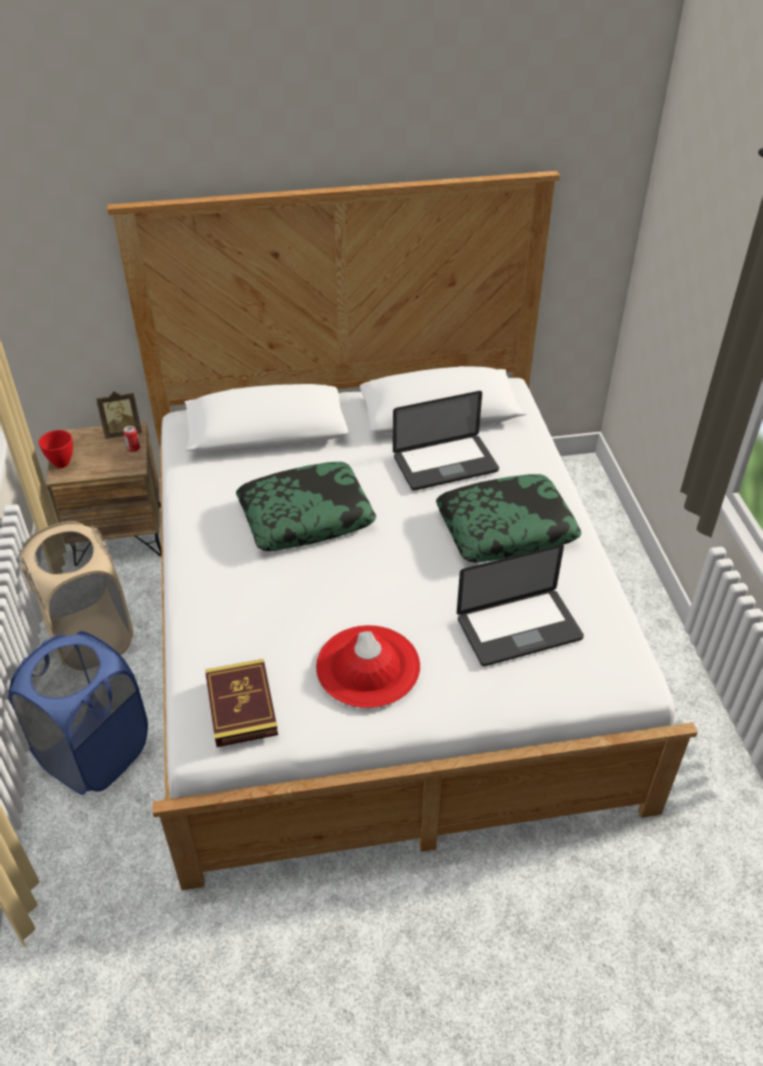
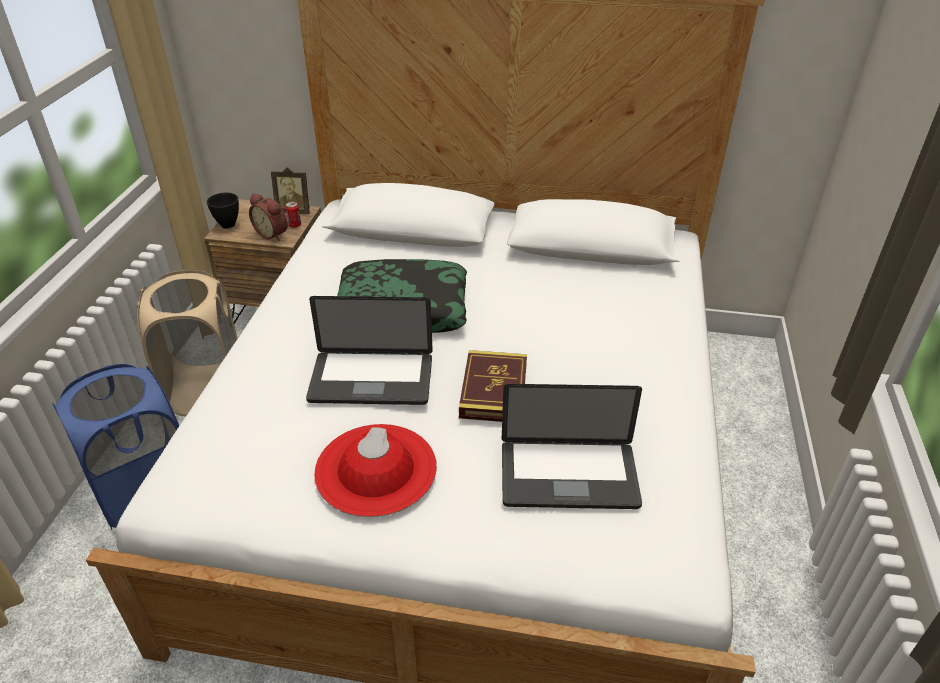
camera: 20 degrees right, 5 degrees down
red bowl [39,430,73,468] -> black bowl [207,193,239,228]
book [205,659,278,747] -> book moved to [459,350,527,422]
laptop [393,391,499,491] -> laptop moved to [306,296,433,405]
pillow [436,474,581,562] -> none
none -> alarm clock [249,193,288,241]

